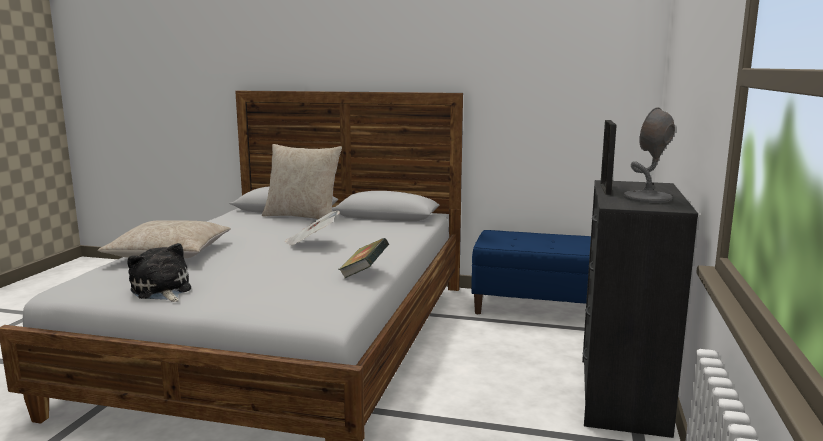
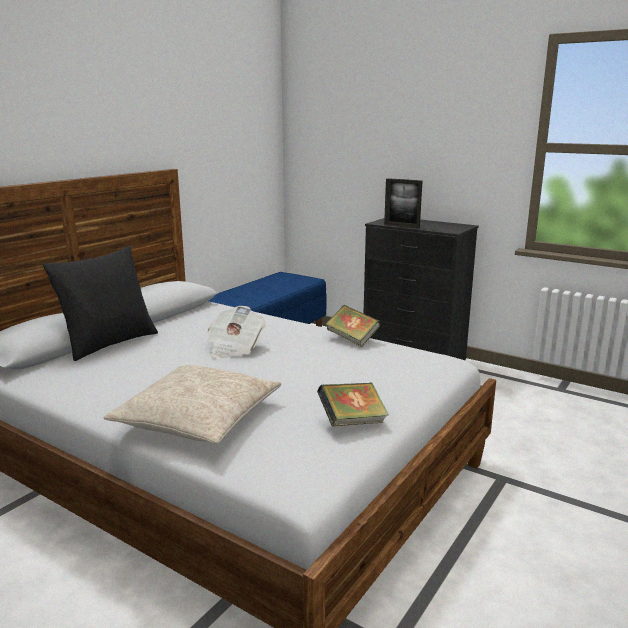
camera: 70 degrees left, 5 degrees up
plush toy [127,243,191,302] -> book [317,382,389,426]
beige pillow [262,144,342,219] -> black pillow [43,246,158,361]
grey table lamp [624,107,675,203] -> none

